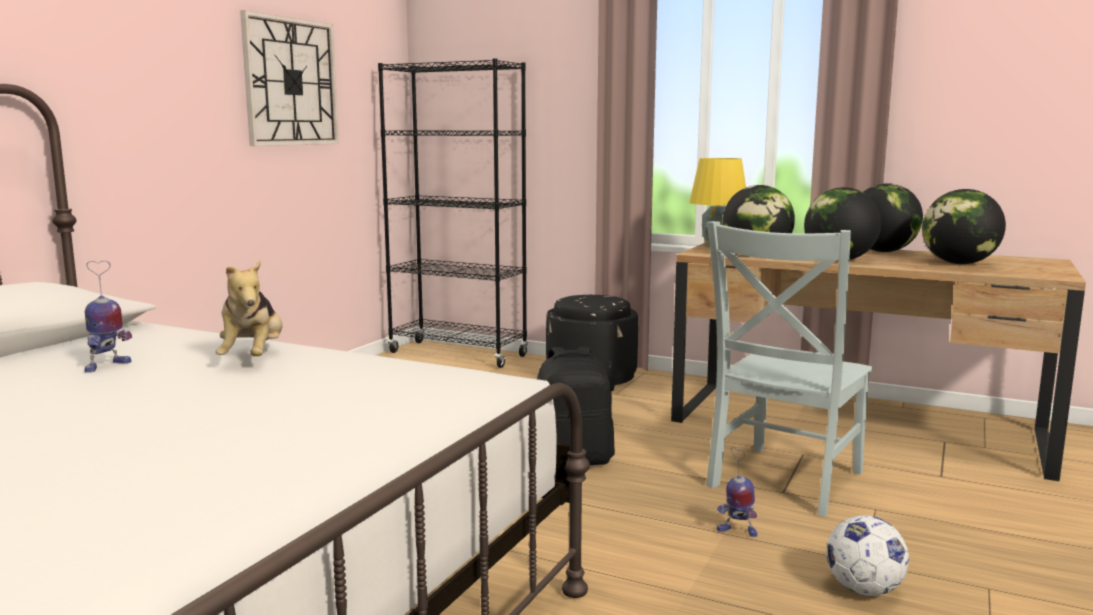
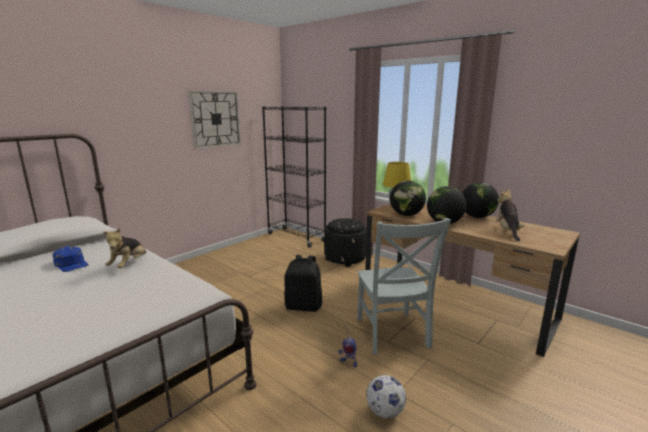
camera: 15 degrees right, 5 degrees up
toy robot [85,261,132,373] -> blue cap [52,246,89,272]
grey chair [706,221,873,517] -> grey chair turned 60 degrees counterclockwise [357,218,451,355]
globe [922,189,1006,264] -> plush toy [496,190,524,241]

